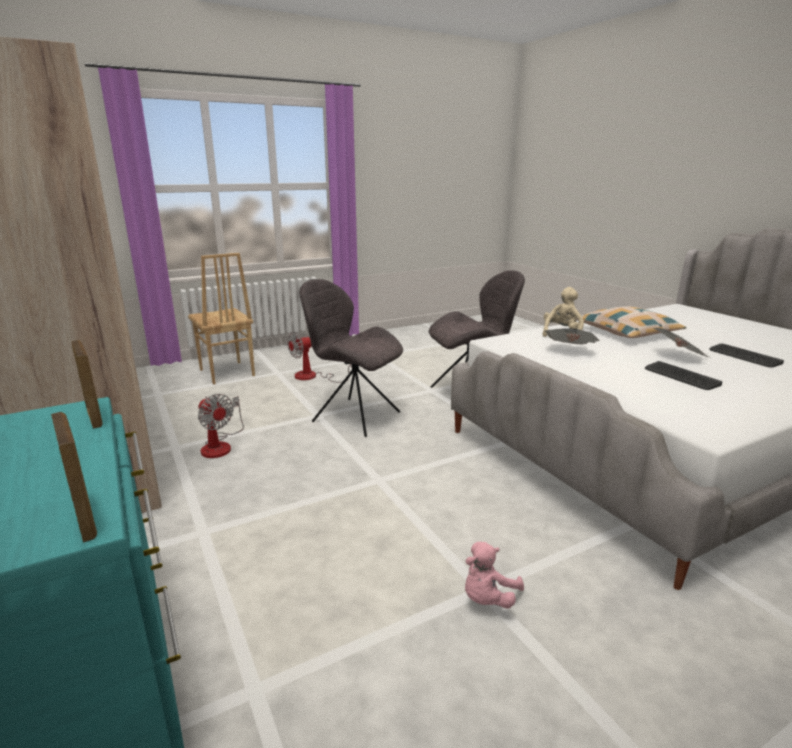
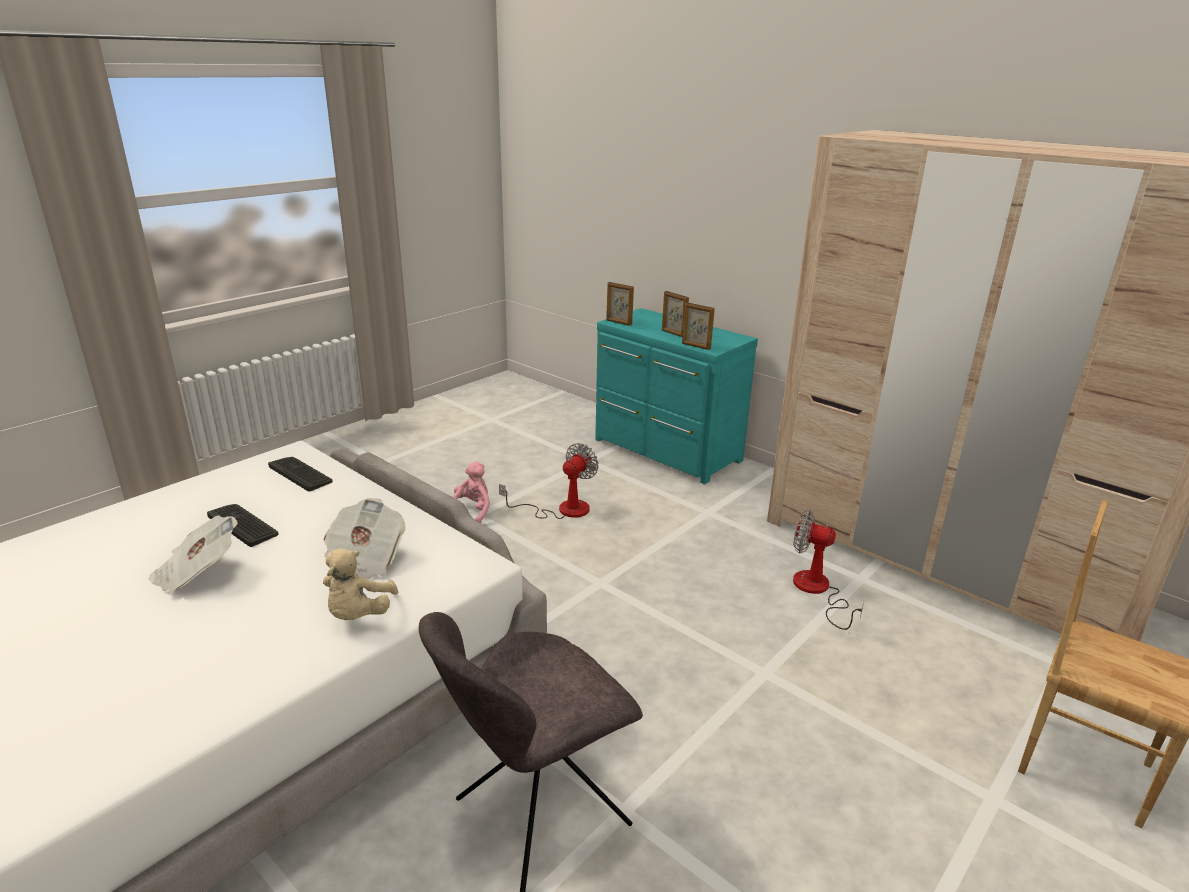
camera: 160 degrees right, 5 degrees up
fan [287,332,352,383] -> fan moved to [499,443,599,519]
grey chair [299,279,403,437] -> none
pillow [576,306,687,338] -> none
keyboard [709,343,784,368] -> keyboard moved to [268,457,333,492]
none -> picture frame [662,291,689,337]

